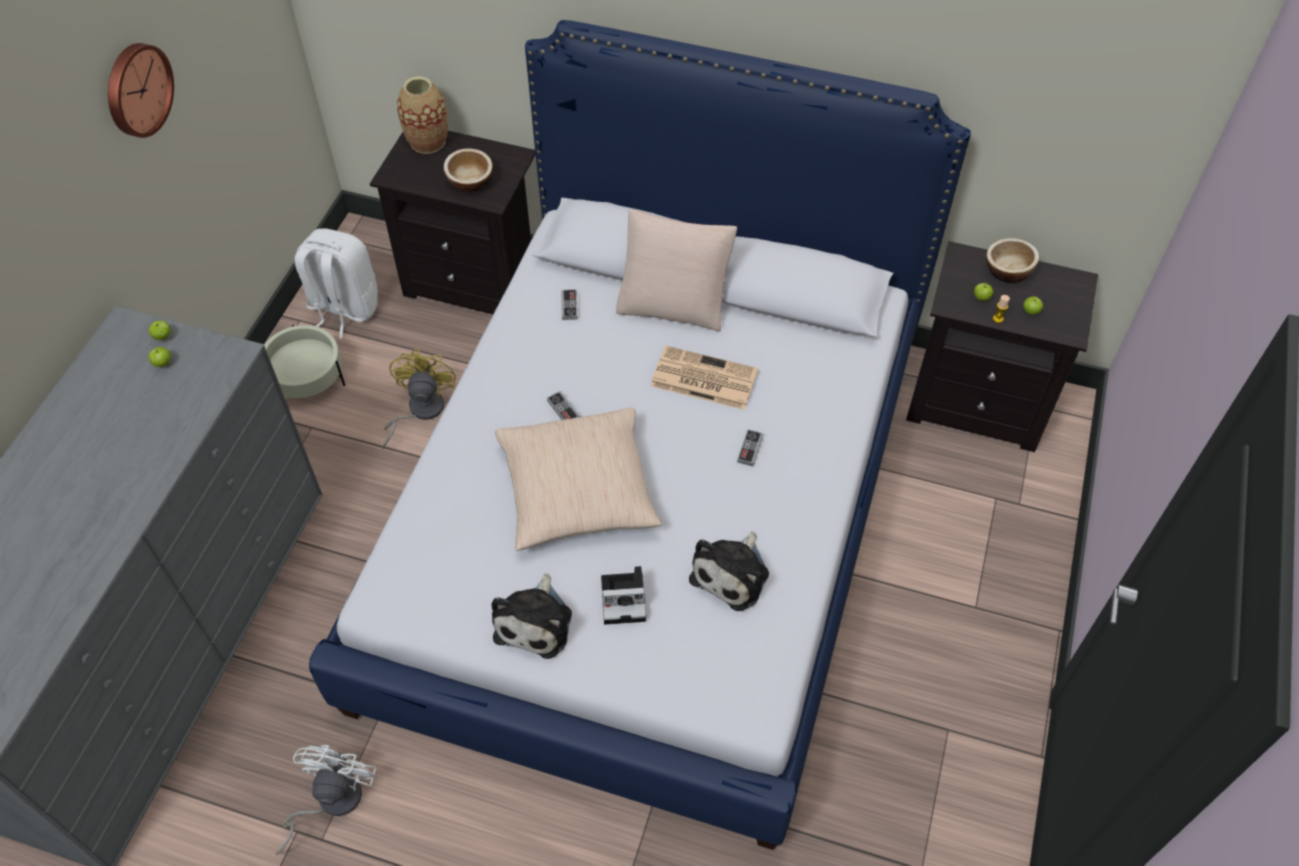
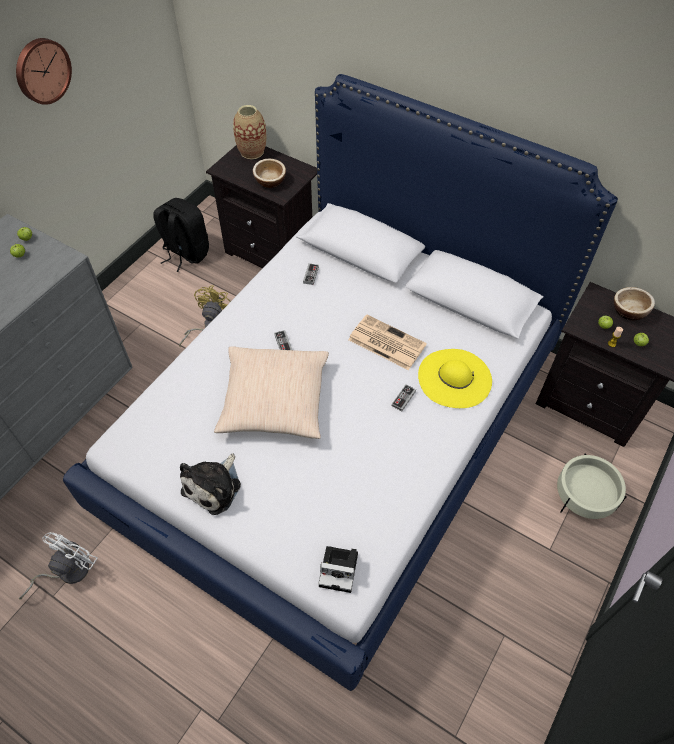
camera: 15 degrees right, 0 degrees up
beige planter [264,325,345,398] -> beige planter moved to [557,453,627,519]
white backpack [295,228,378,339] -> black backpack [153,198,209,272]
camera [601,566,646,624] -> camera moved to [318,546,358,593]
beige pillow [616,209,737,331] -> none
plush toy [689,531,769,611] -> none
none -> yellow hat [418,349,492,408]

